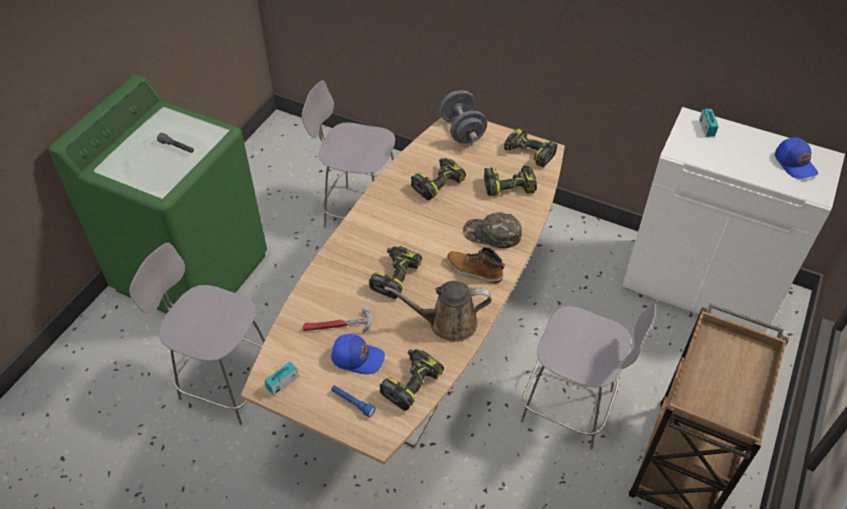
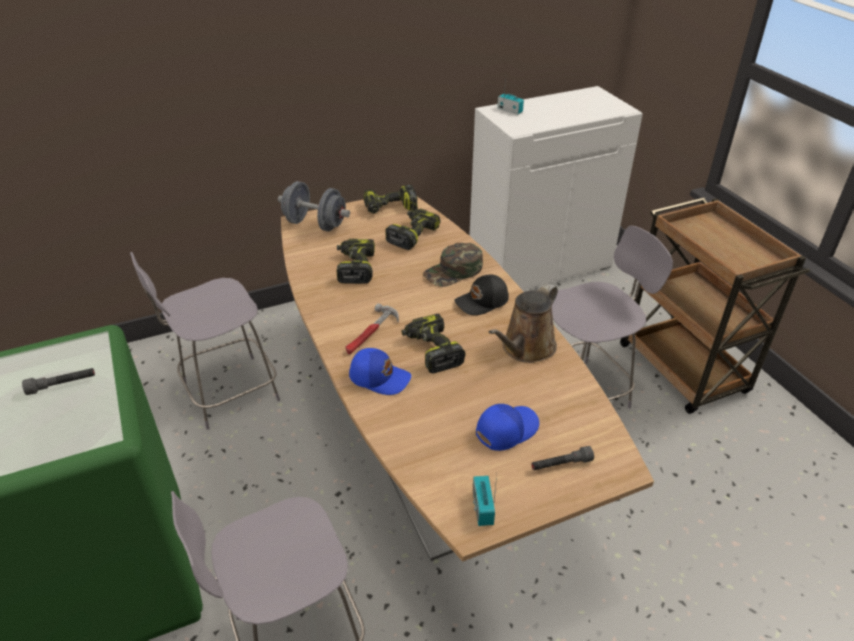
camera: 50 degrees left, 10 degrees down
hammer [303,307,372,333] -> hammer moved to [345,303,399,354]
blue flashlight [331,385,376,417] -> grey flashlight [531,446,594,470]
power drill [379,349,444,411] -> none
boot [447,247,505,284] -> black cap [454,275,509,315]
blue cap [775,137,818,179] -> blue cap moved to [349,348,411,395]

